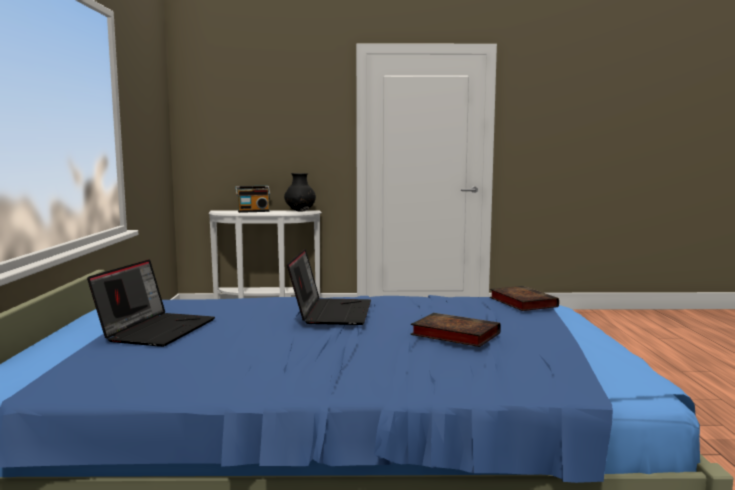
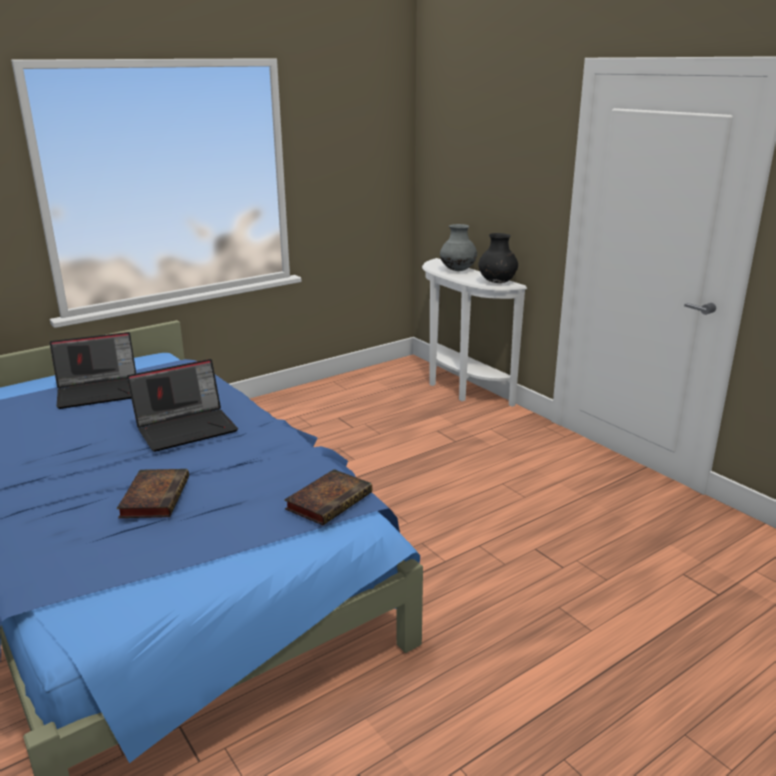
camera: 55 degrees right, 15 degrees up
radio [235,186,270,213] -> grey vase [440,224,477,271]

